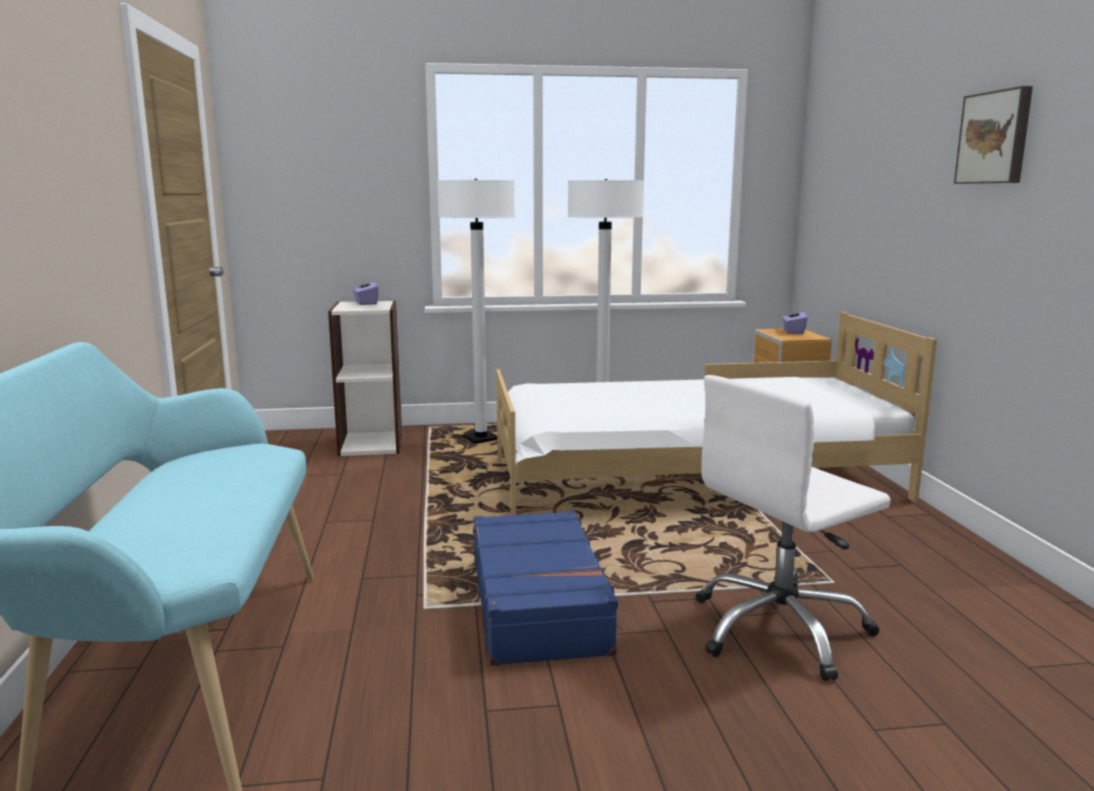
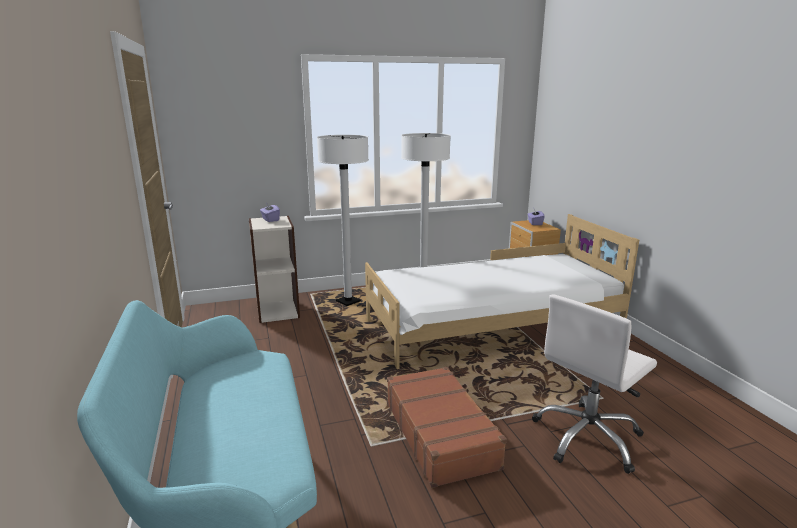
camera: 10 degrees left, 5 degrees up
blue suitcase [473,511,622,666] -> brown suitcase [387,367,507,488]
picture [954,86,1033,184] -> none

